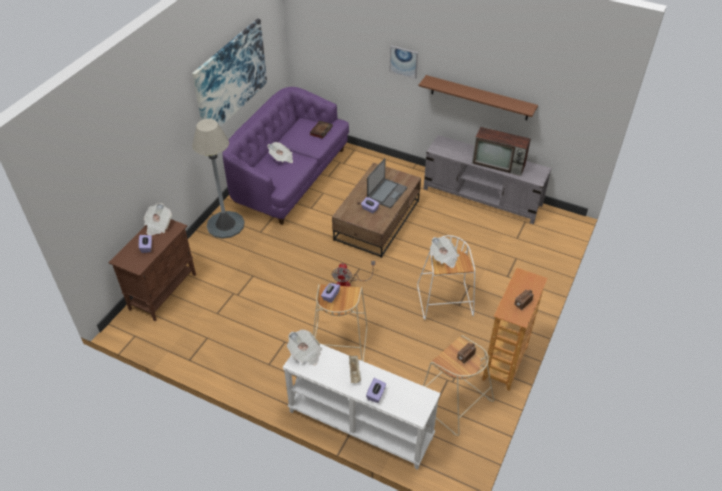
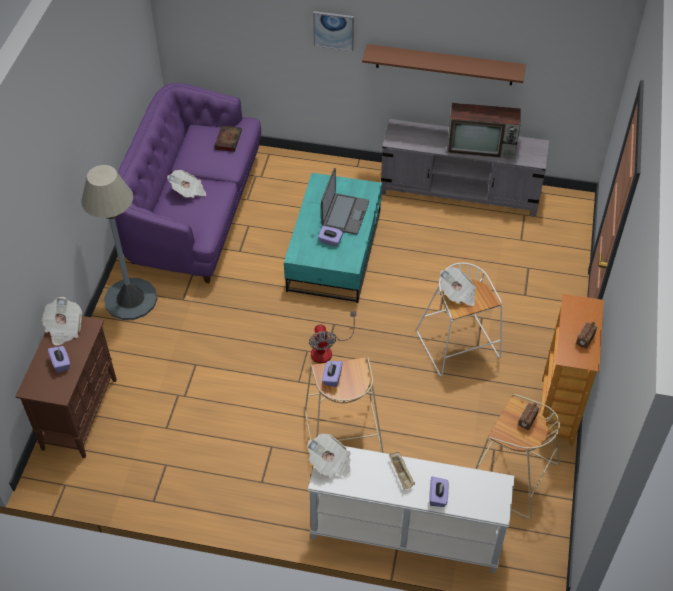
camera: 15 degrees left, 5 degrees up
picture [192,18,267,127] -> none
brown coffee table [332,163,421,258] -> turquoise coffee table [284,173,382,303]

